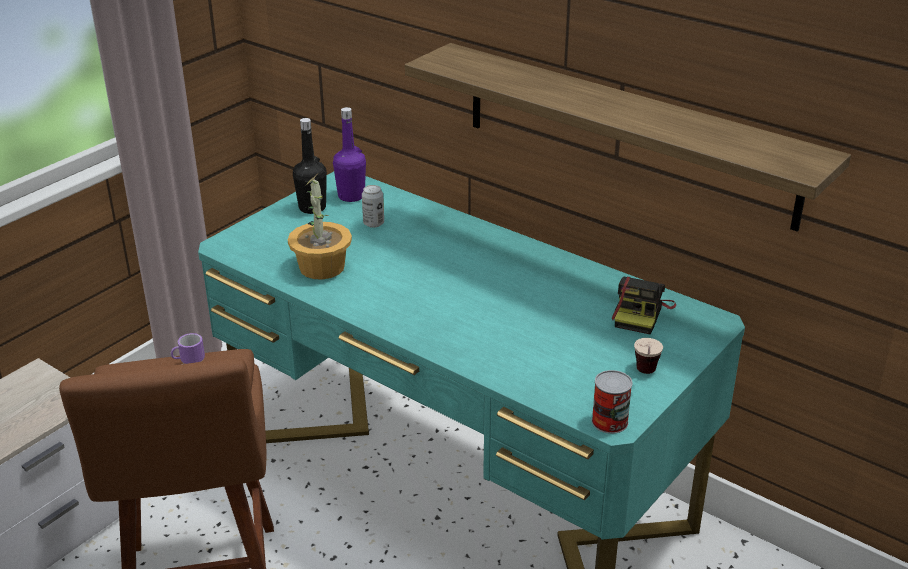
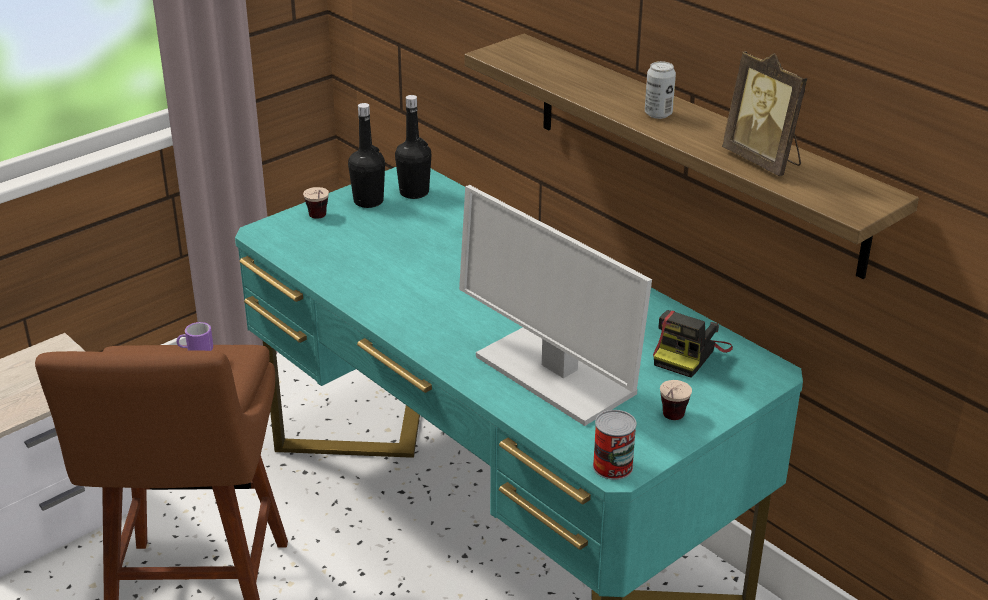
camera: 10 degrees right, 0 degrees up
potted plant [288,175,352,280] -> none
purple bottle [333,107,366,202] -> black bottle [395,95,431,199]
can [362,185,384,228] -> can moved to [645,61,676,119]
none -> cup [303,187,329,219]
none -> monitor [459,185,652,426]
none -> picture frame [722,51,808,176]

